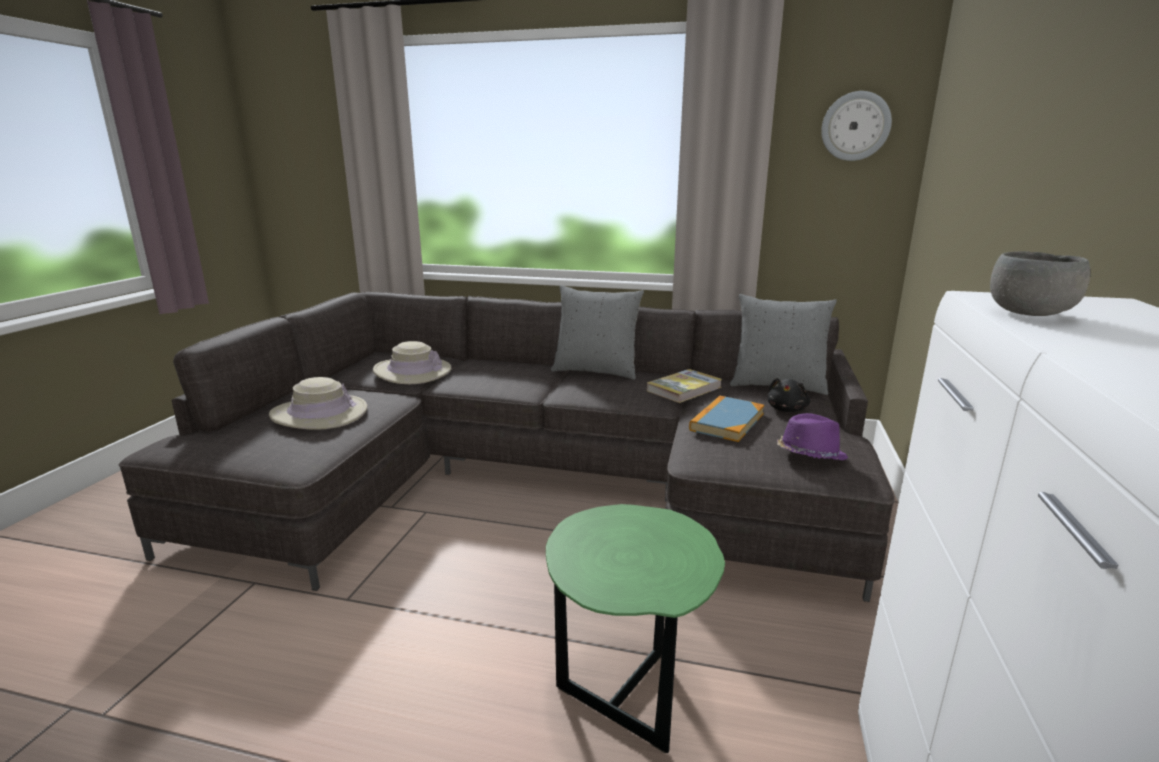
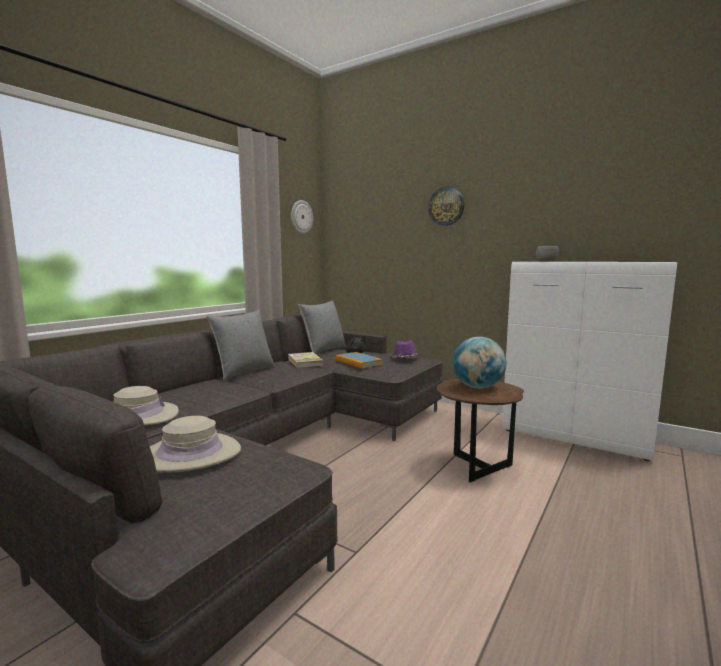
camera: 70 degrees left, 10 degrees down
green side table [546,504,725,754] -> brown side table [437,379,524,483]
none -> wall clock [428,187,465,226]
none -> globe [453,337,506,389]

